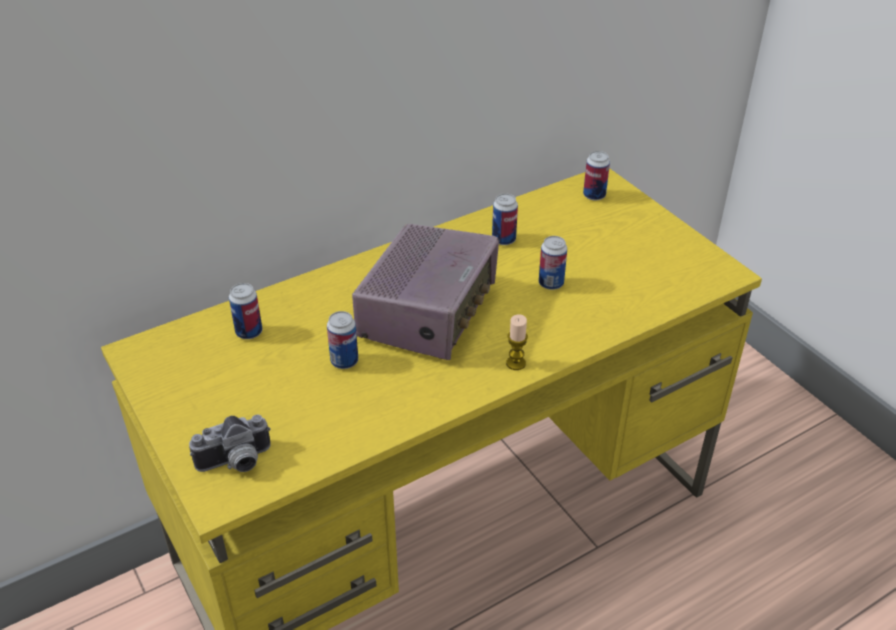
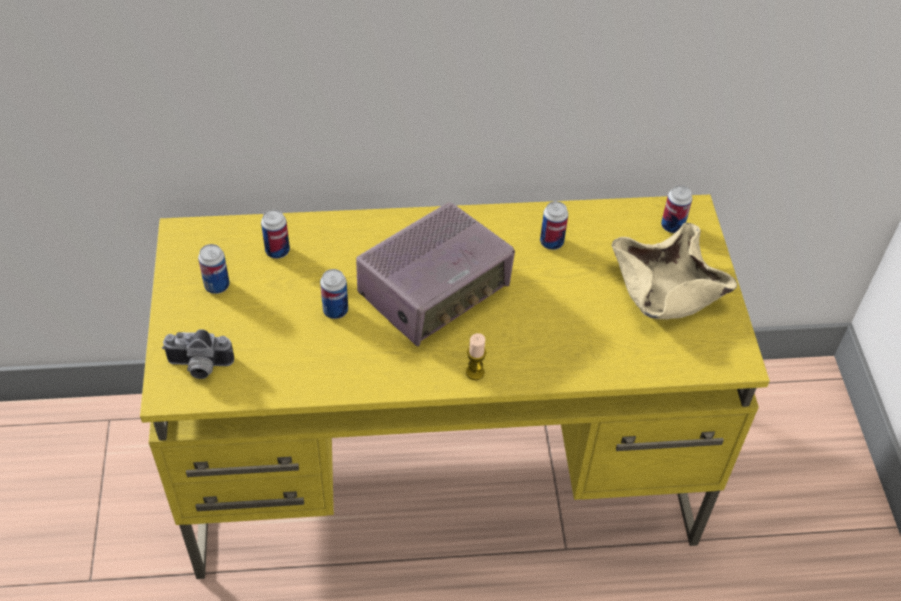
camera: 25 degrees right, 10 degrees up
can [539,236,567,290] -> can moved to [198,244,230,294]
none -> beige bowl [612,223,737,320]

